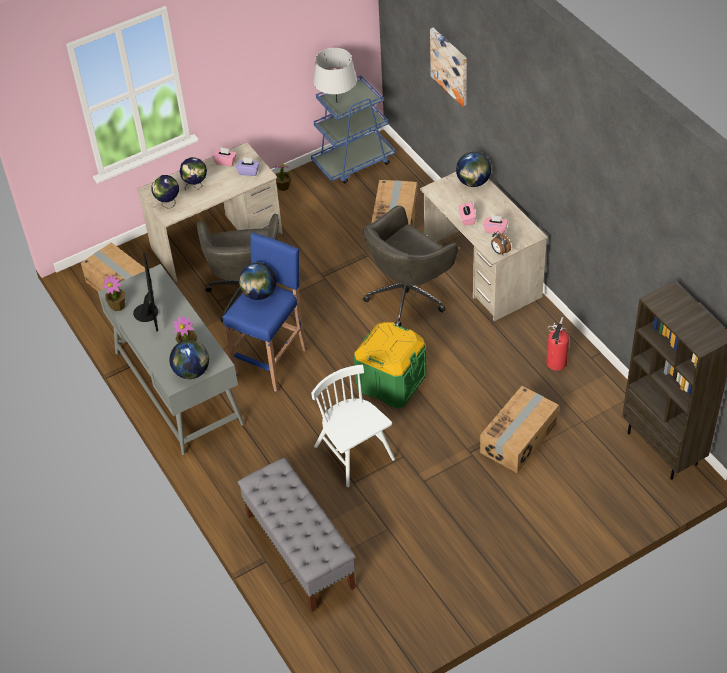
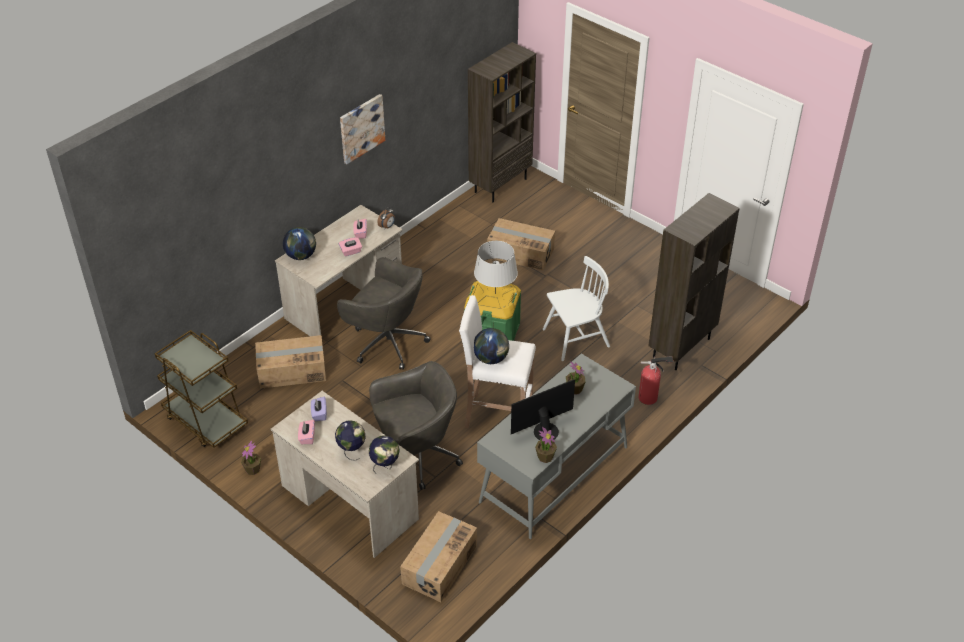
camera: 110 degrees left, 5 degrees down
globe [169,340,209,379] -> none
blue stool [223,232,307,393] -> white stool [459,295,536,428]
grey bench [238,458,356,612] -> brown bookcase [648,193,740,370]
blue cart [311,75,395,183] -> brown cart [155,330,248,448]
white chair [311,365,395,487] -> white chair turned 150 degrees counterclockwise [543,256,610,361]
grey table lamp [313,48,357,102] -> grey table lamp moved to [474,241,518,294]
picture [430,28,467,107] -> picture moved to [340,94,385,164]
fire extinguisher [546,317,569,370] -> fire extinguisher moved to [638,356,673,405]

